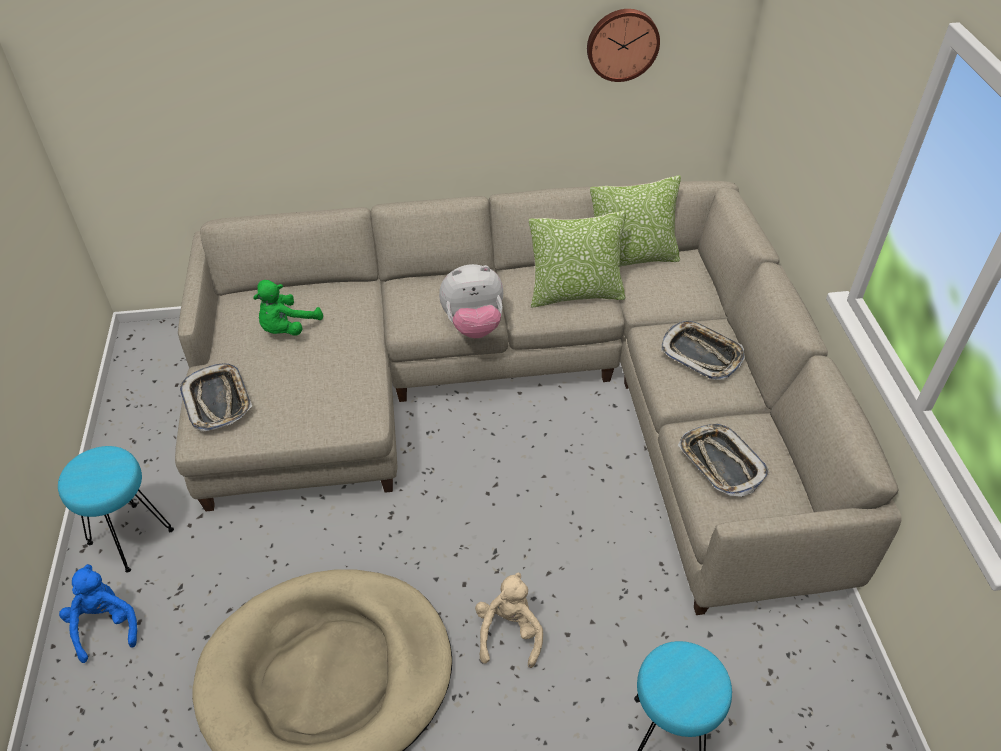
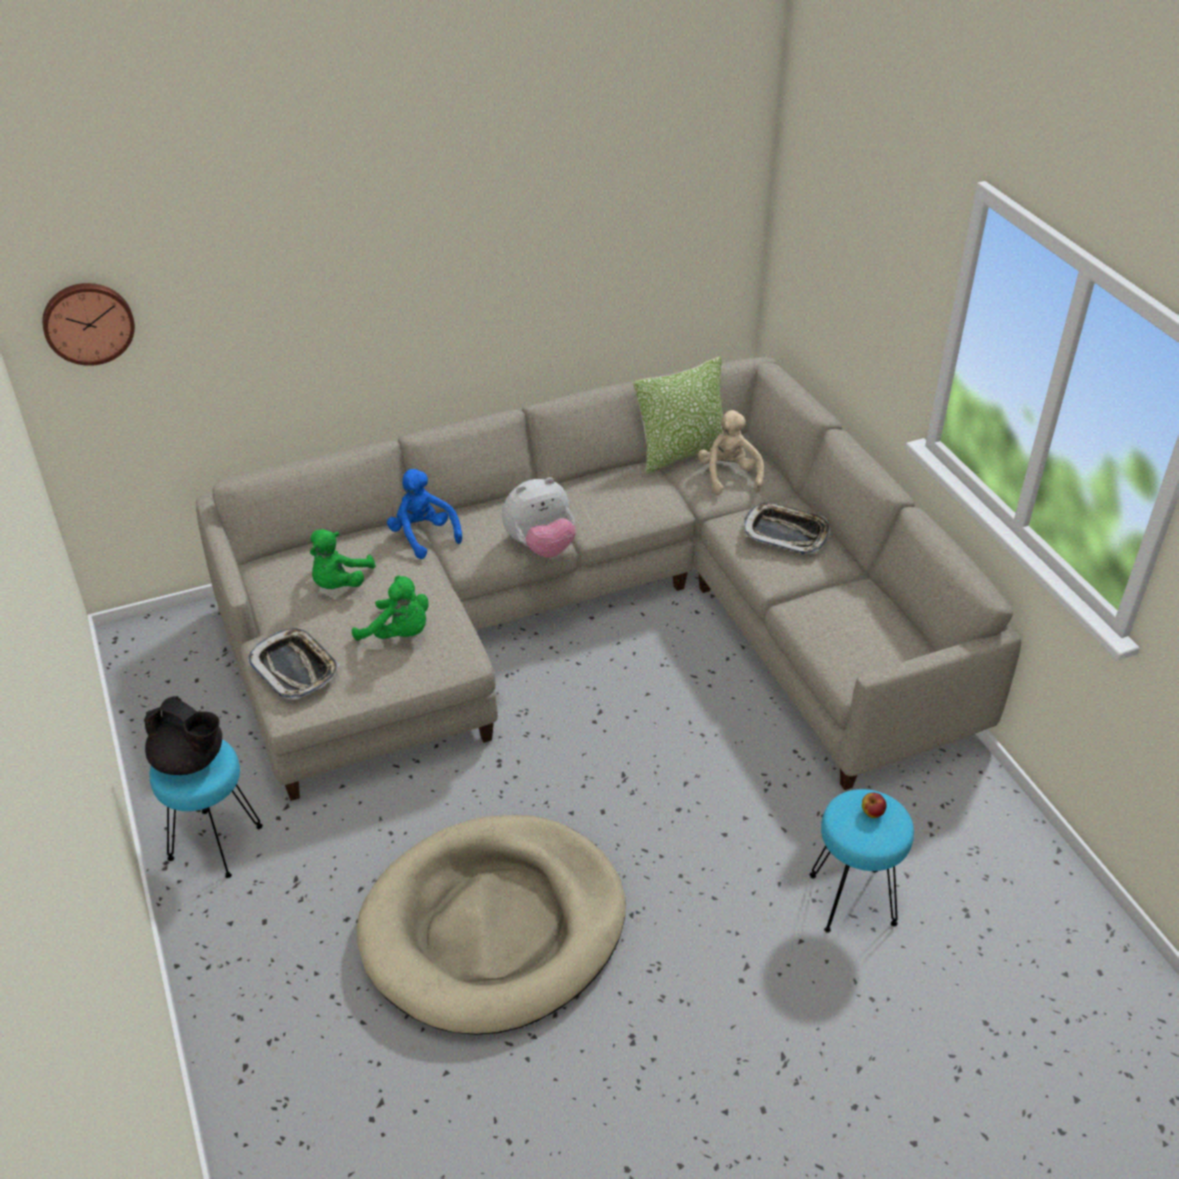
camera: 15 degrees left, 5 degrees down
blue plush toy [59,564,137,663] -> blue plush toy moved to [387,469,462,559]
beige plush toy [475,572,543,668] -> beige plush toy moved to [698,410,764,495]
pillow [529,211,626,307] -> none
wall clock [587,9,660,82] -> wall clock moved to [42,283,135,366]
tray [678,424,770,497] -> none
none -> black teapot [144,696,222,775]
none -> green plush toy [352,576,429,641]
none -> apple [862,793,887,818]

